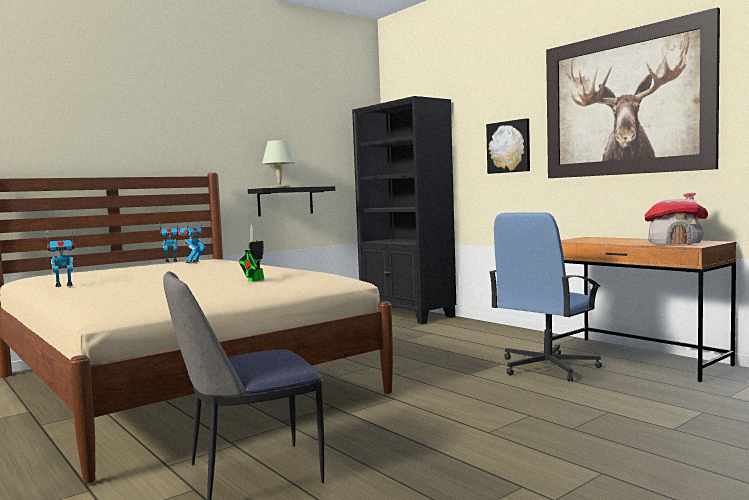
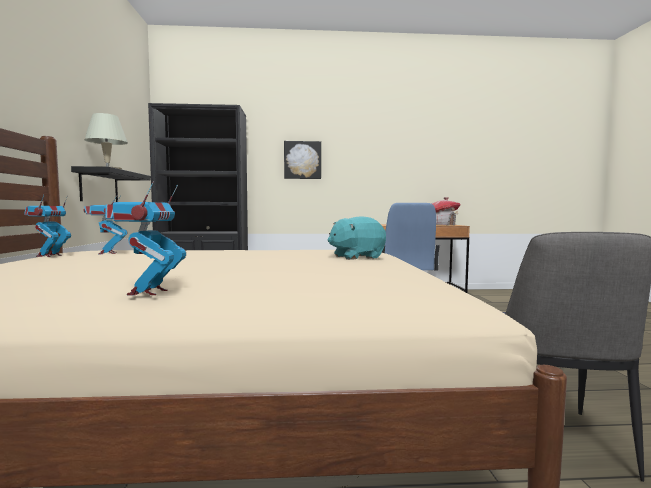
camera: 55 degrees left, 0 degrees up
toy robot [239,224,264,282] -> turquoise plush toy [328,216,386,260]
picture [546,7,720,178] -> none

